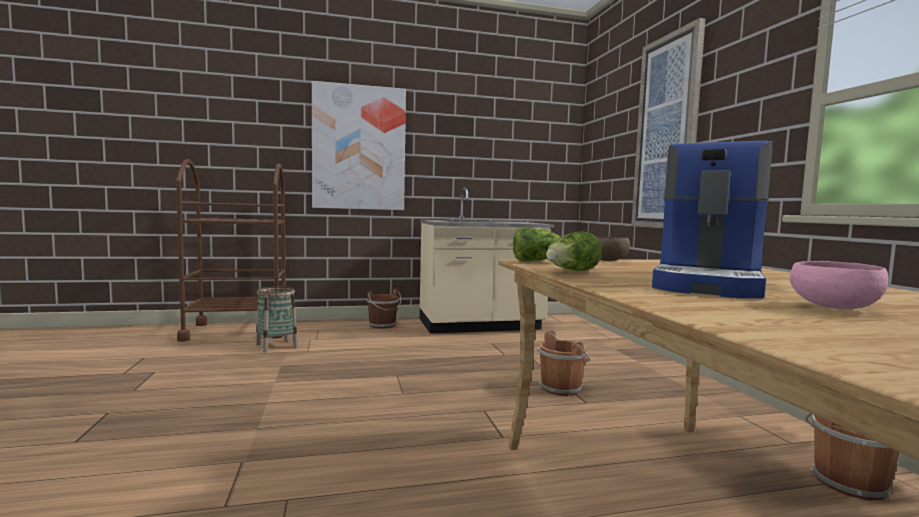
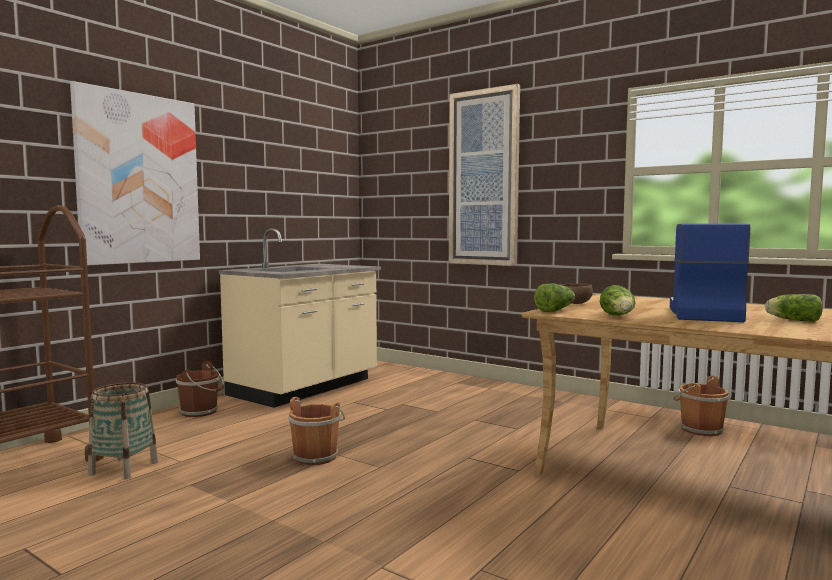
camera: 40 degrees left, 0 degrees up
brown bucket [537,330,591,396] -> brown bucket moved to [288,397,345,465]
coffee machine [652,140,772,298] -> coffee machine turned 150 degrees counterclockwise [670,223,750,322]
pink bowl [790,261,888,309] -> lettuce [765,294,823,322]

